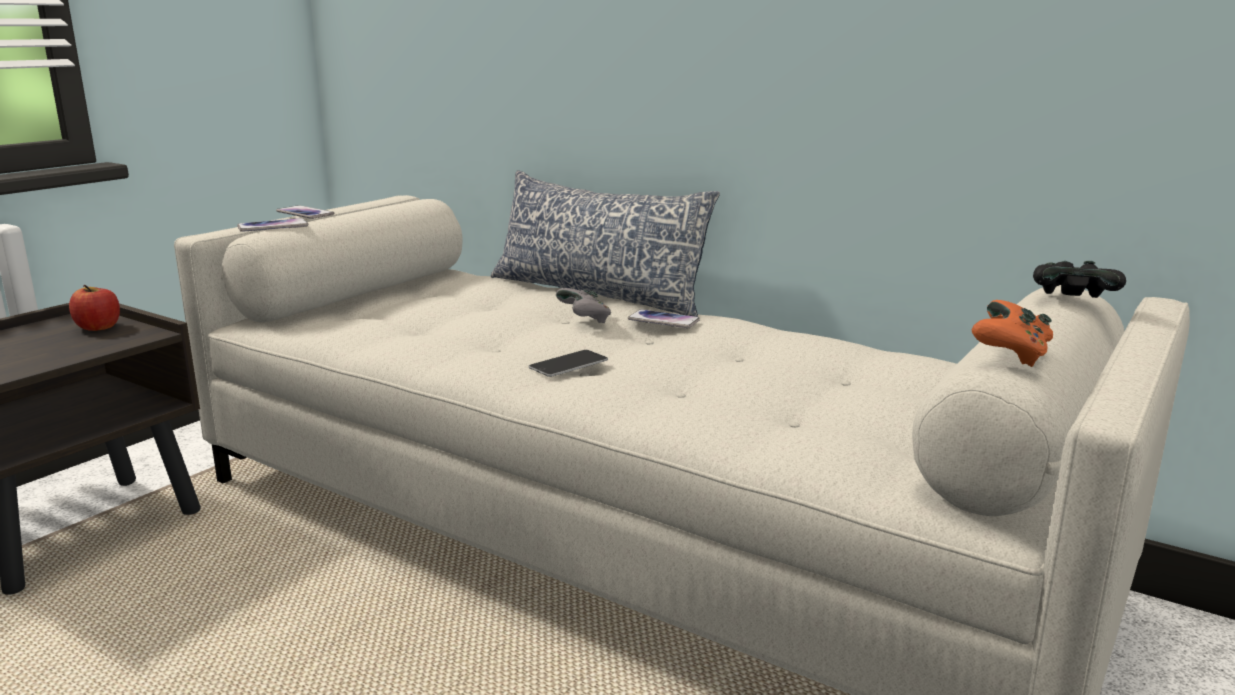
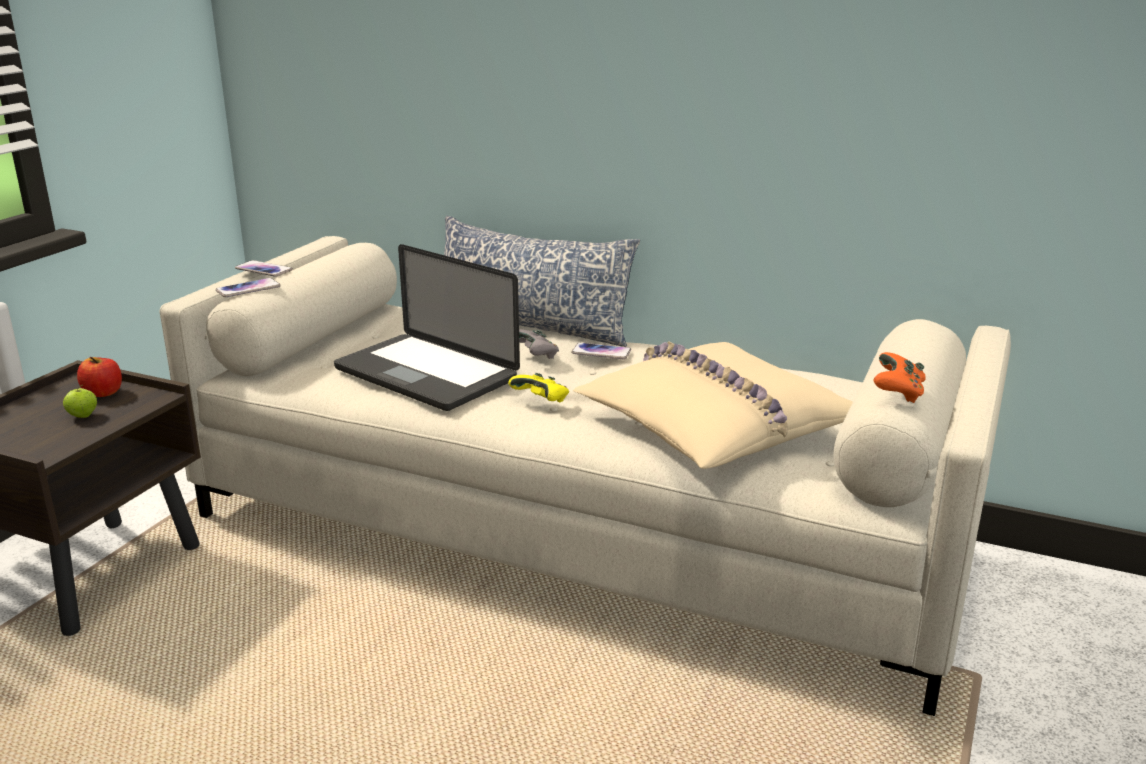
camera: 10 degrees left, 5 degrees up
phone [528,350,608,377] -> yellow game controller [508,373,569,402]
black game controller [1033,261,1126,298] -> none
none -> apple [63,385,97,418]
none -> laptop [334,244,520,411]
none -> beige pillow [573,341,853,469]

